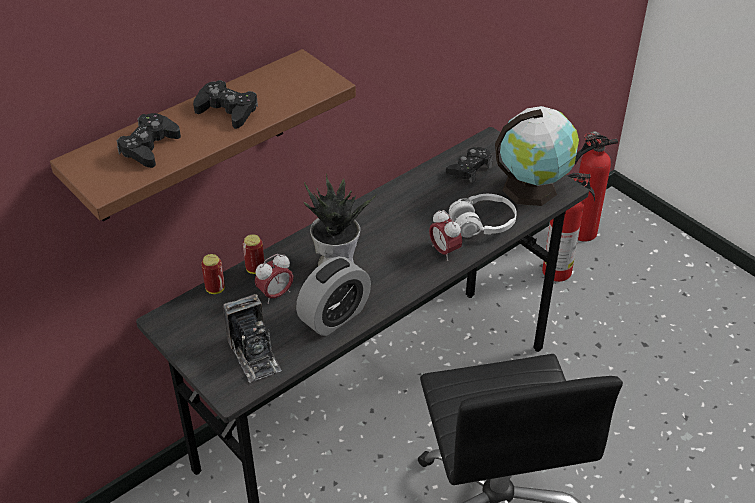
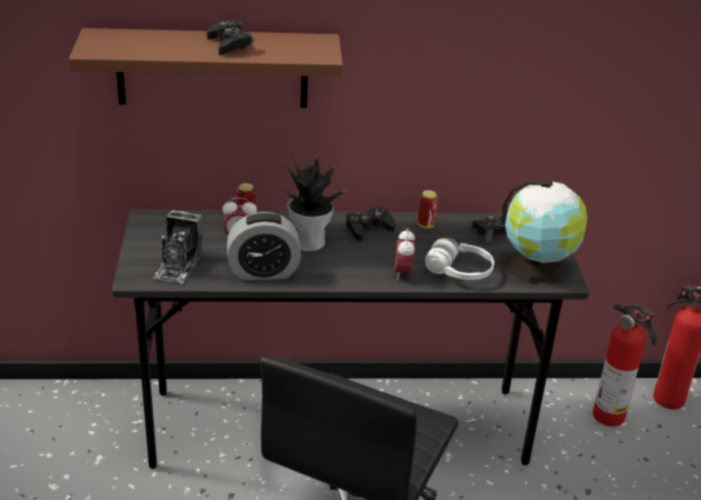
camera: 35 degrees right, 10 degrees down
black game controller [117,113,181,168] -> black game controller moved to [346,206,395,241]
can [201,254,225,294] -> can moved to [418,190,438,228]

